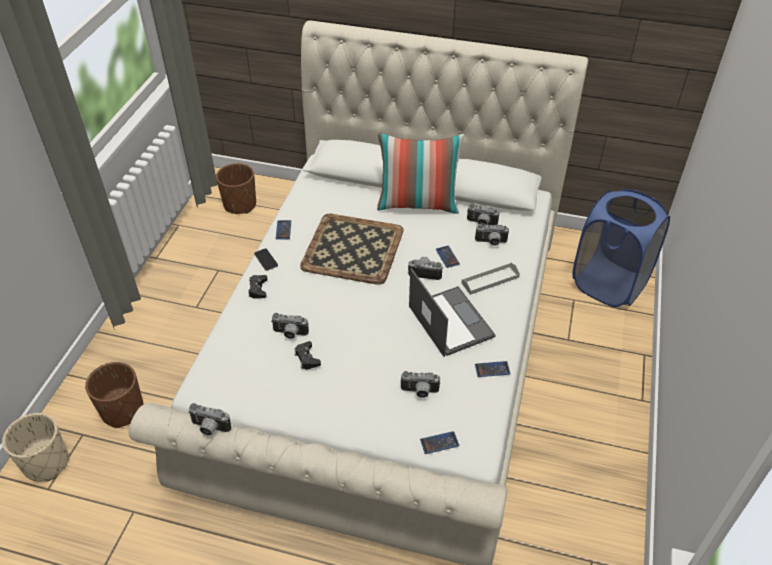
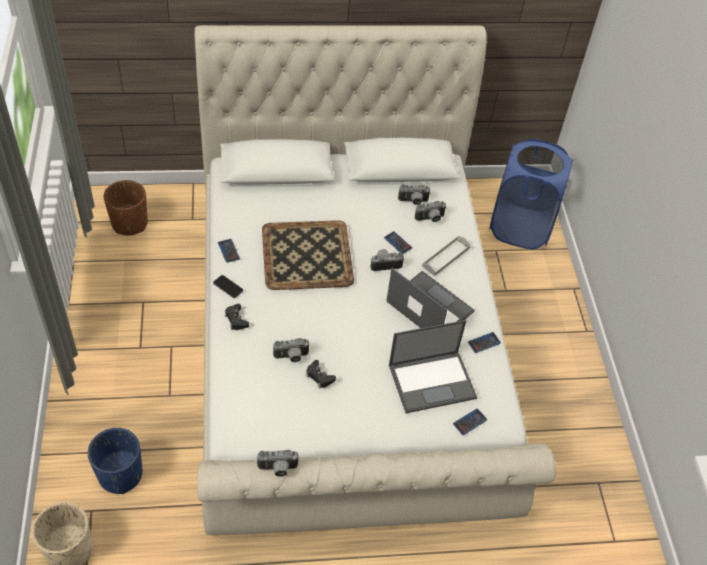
camera: 25 degrees left, 5 degrees up
brown planter [85,362,144,428] -> blue planter [88,428,142,494]
pillow [377,132,464,214] -> none
camera [400,371,440,398] -> laptop [389,320,477,413]

